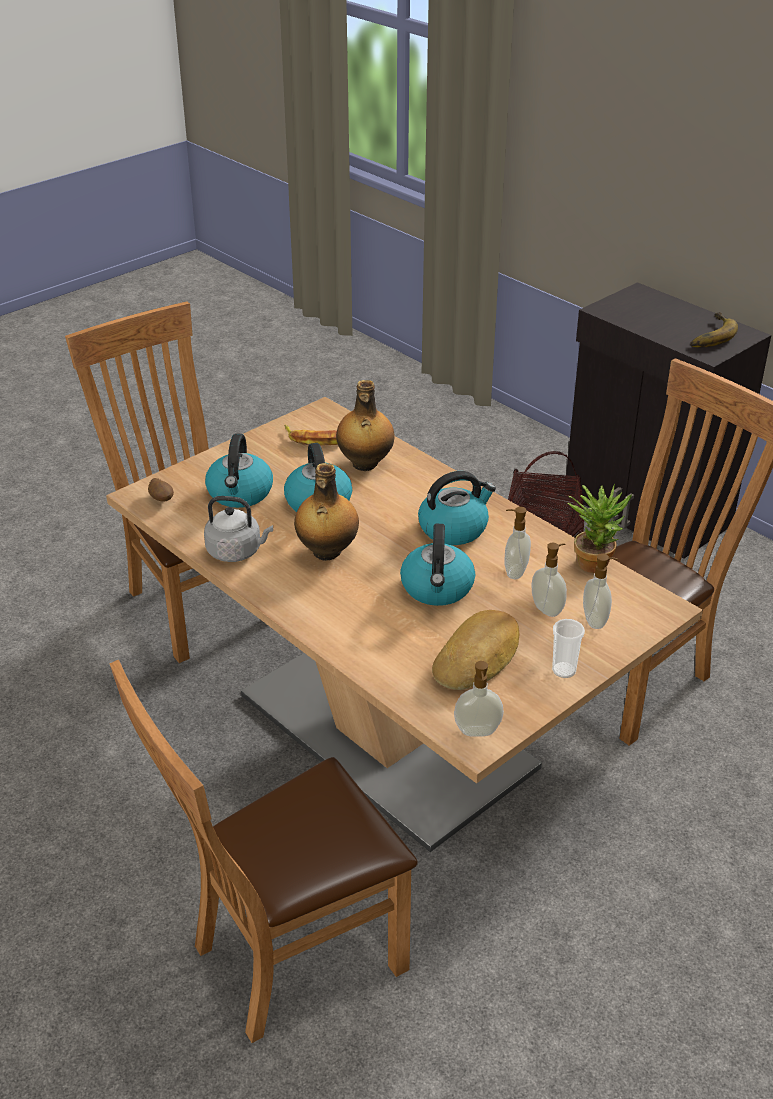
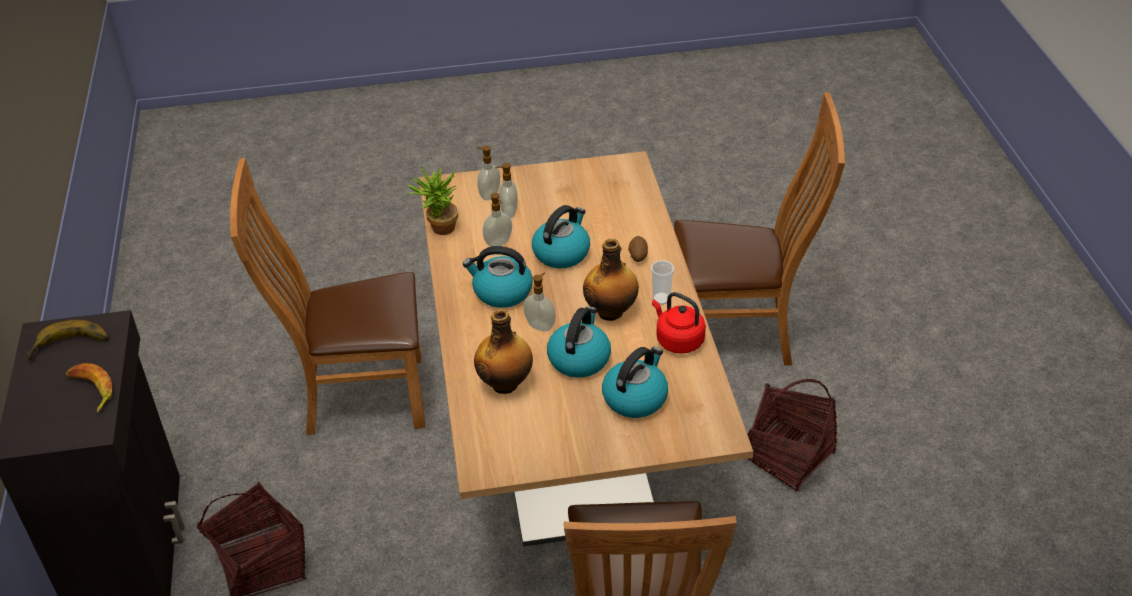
camera: 145 degrees left, 5 degrees up
potato [148,478,174,502] -> potato moved to [628,236,648,262]
grey kettle [204,496,273,562] -> red kettle [652,292,706,354]
banana [284,425,338,445] -> banana moved to [66,363,112,412]
bread [432,610,519,690] -> none
soap dispenser [454,661,504,737] -> soap dispenser moved to [523,273,556,332]
cup [552,619,585,678] -> cup moved to [651,260,675,305]
none -> basket [747,379,837,492]

